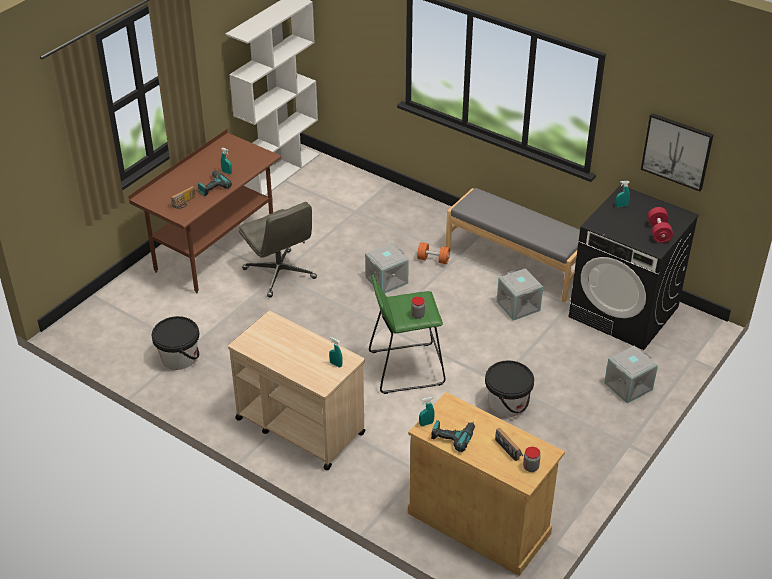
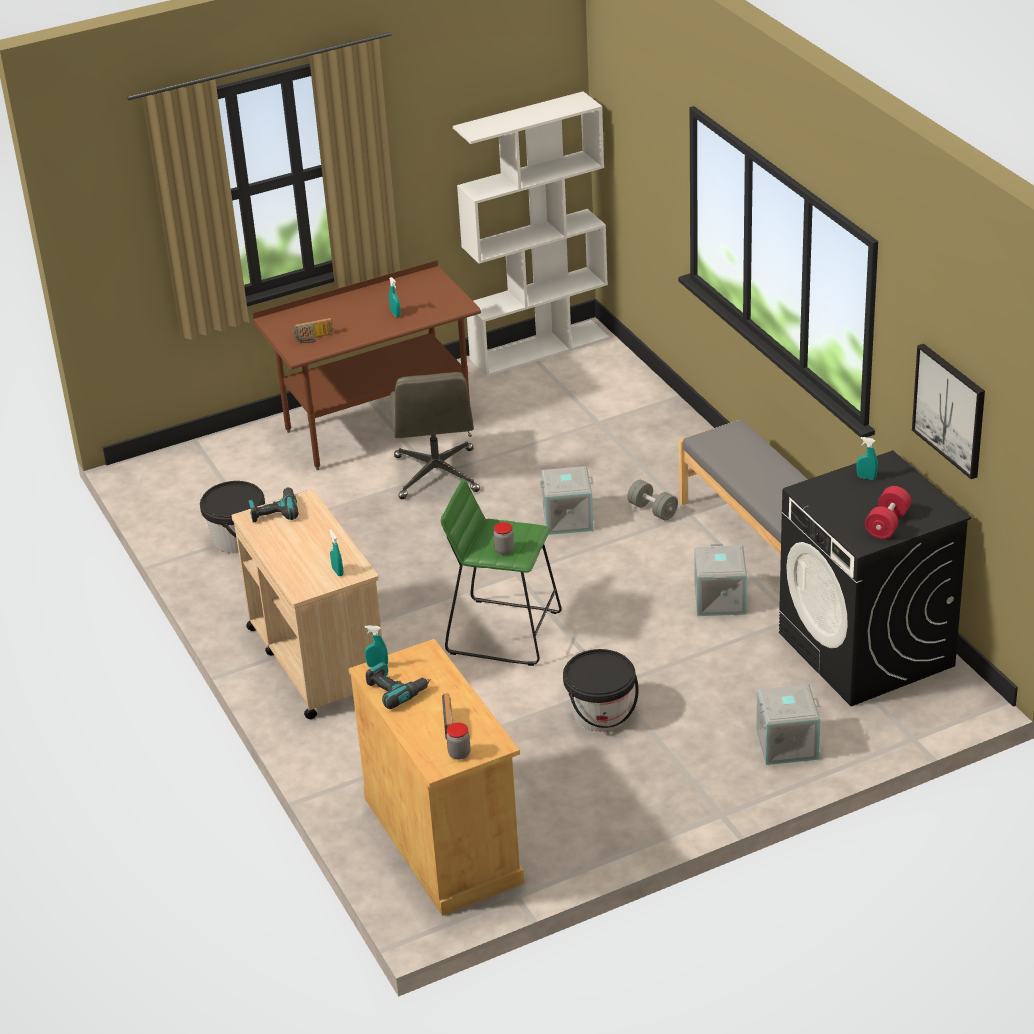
camera: 30 degrees right, 5 degrees down
power drill [198,170,232,196] -> power drill moved to [248,487,299,523]
orange dumbbell [417,242,450,264] -> grey dumbbell [627,480,678,520]

